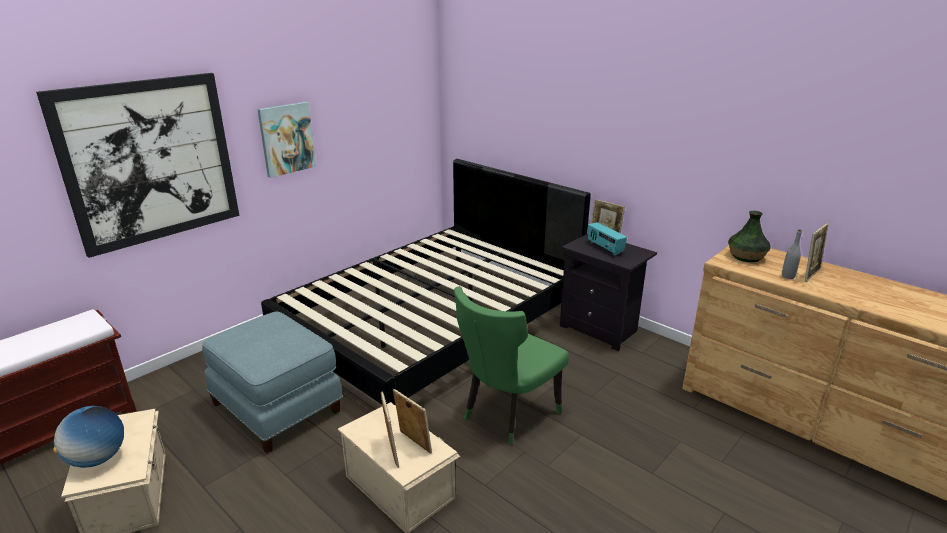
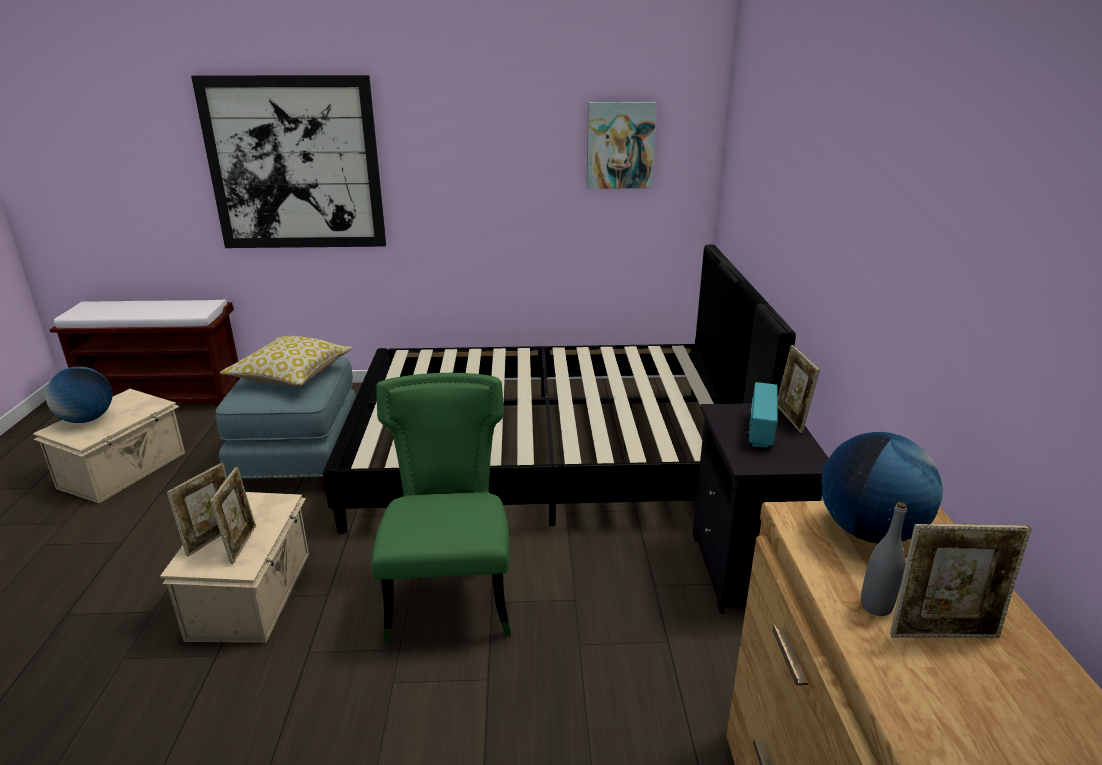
camera: 45 degrees right, 0 degrees up
picture [257,102,316,178] -> picture moved to [587,102,657,189]
green chair [454,286,569,446] -> green chair turned 90 degrees clockwise [371,373,511,643]
vase [728,211,771,262] -> globe [821,432,943,543]
none -> pillow [220,336,352,387]

